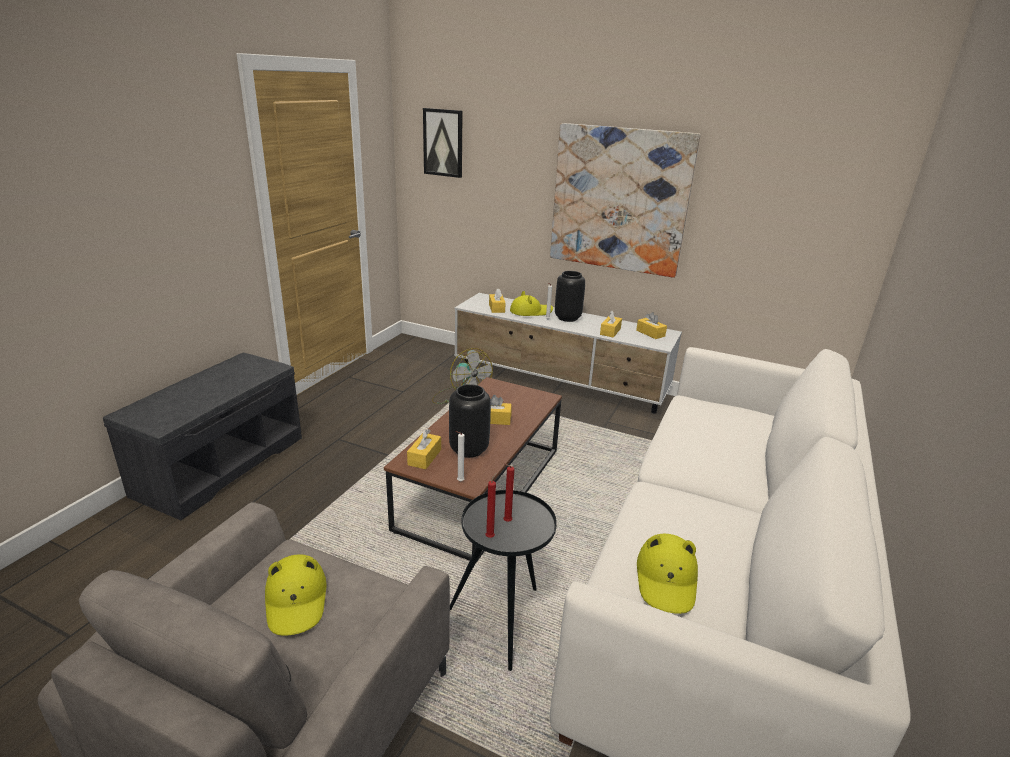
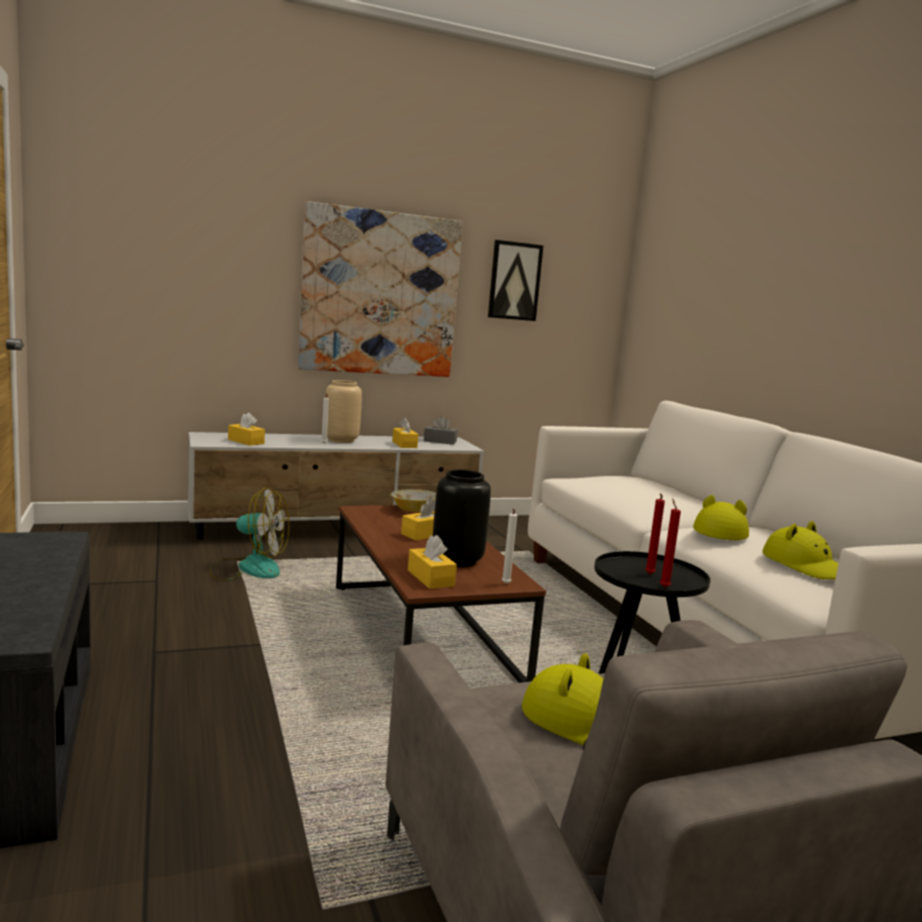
camera: 45 degrees left, 15 degrees down
picture [423,108,463,178] -> picture moved to [488,240,544,321]
yellow hat [510,291,553,316] -> yellow hat moved to [693,495,749,540]
black vase [555,271,585,322] -> beige vase [326,380,362,443]
yellow tissue box [636,312,667,339] -> grey tissue box [424,416,458,445]
none -> bowl [391,489,436,512]

